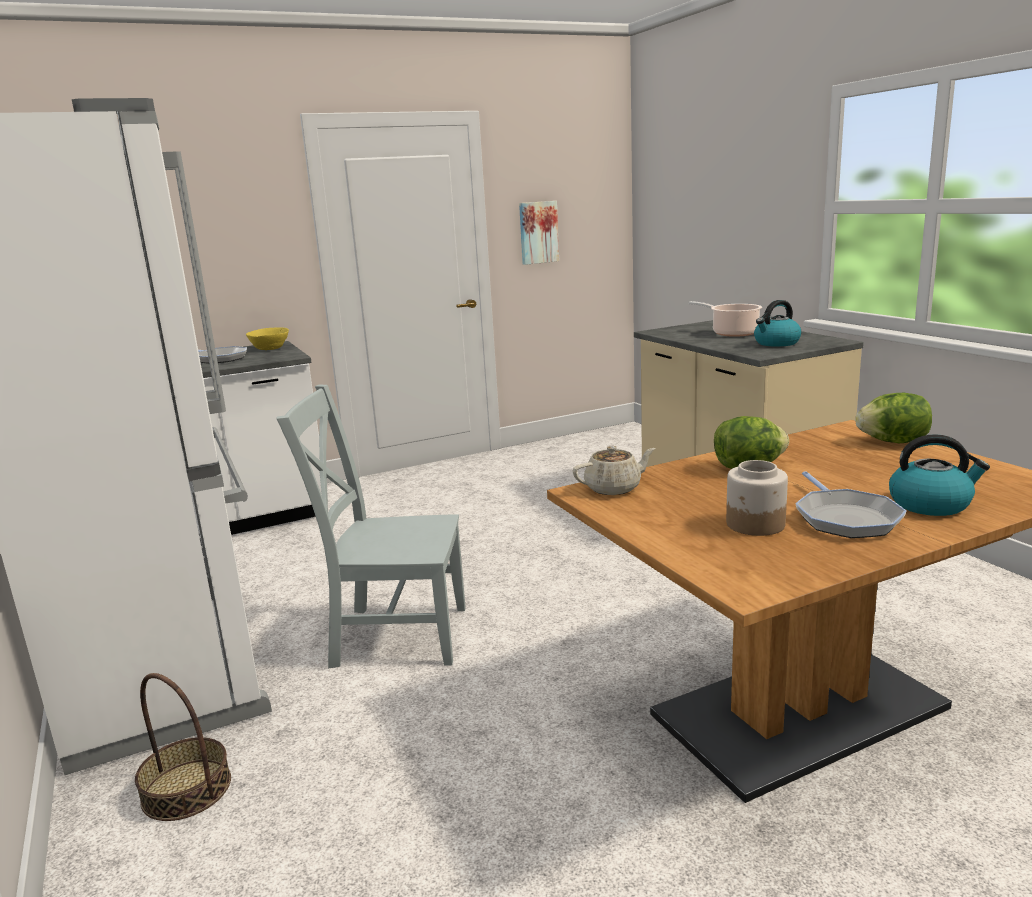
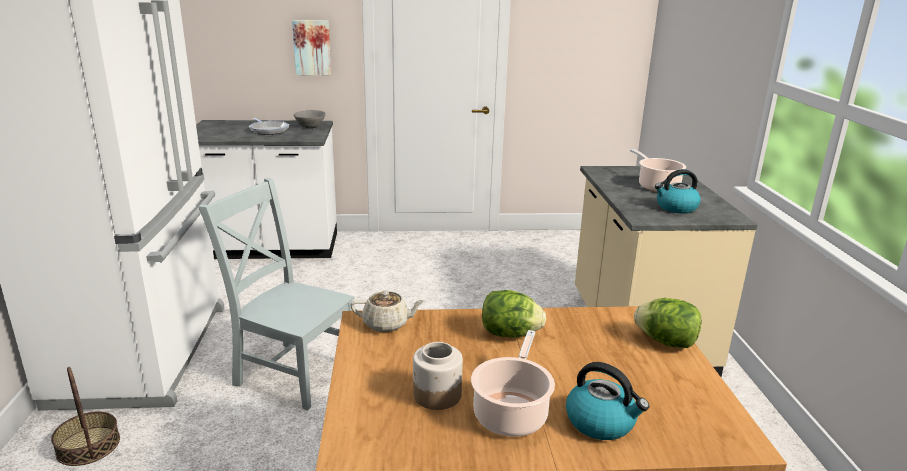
camera: 20 degrees right, 5 degrees up
yellow bowl [246,327,289,350] -> grey bowl [294,110,326,128]
picture [519,201,559,265] -> picture moved to [292,20,331,75]
frying pan [796,471,907,538] -> cooking pot [471,330,555,437]

